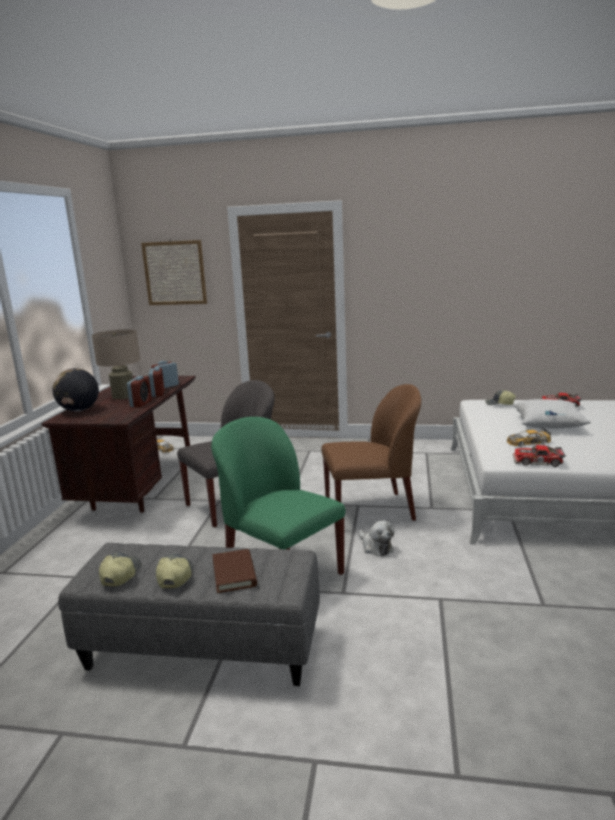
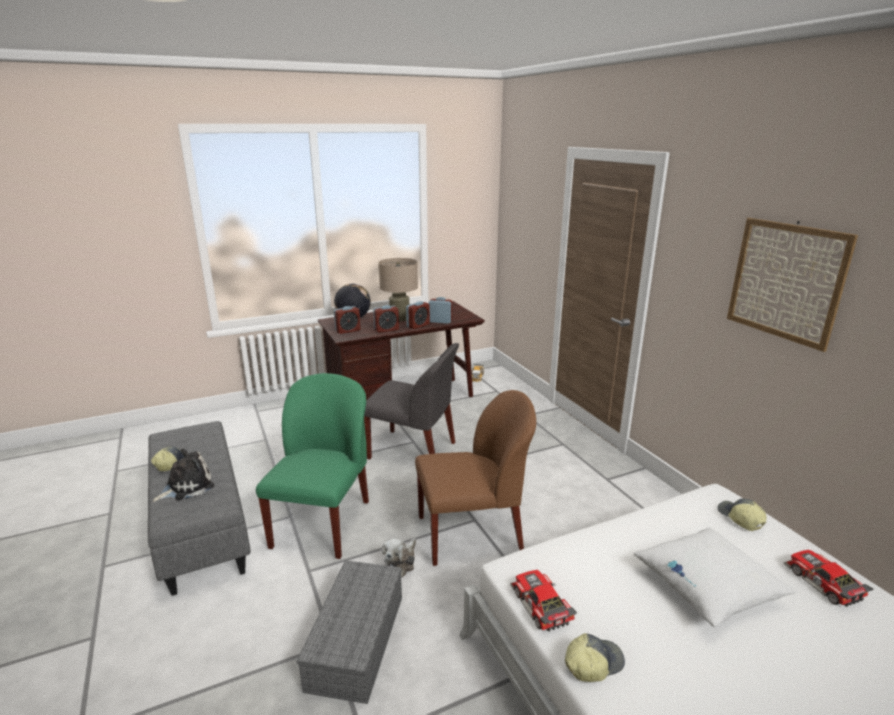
camera: 55 degrees right, 5 degrees up
cap [99,552,142,586] -> cap moved to [565,633,625,682]
picture [141,239,207,305] -> picture moved to [727,218,858,352]
brown book [212,549,257,593] -> plush toy [153,449,214,502]
brown chair [321,384,421,521] -> brown chair turned 60 degrees counterclockwise [415,390,536,566]
toy car [507,428,551,447] -> none
none -> grey storage box [297,560,402,704]
none -> alarm clock [334,306,360,334]

